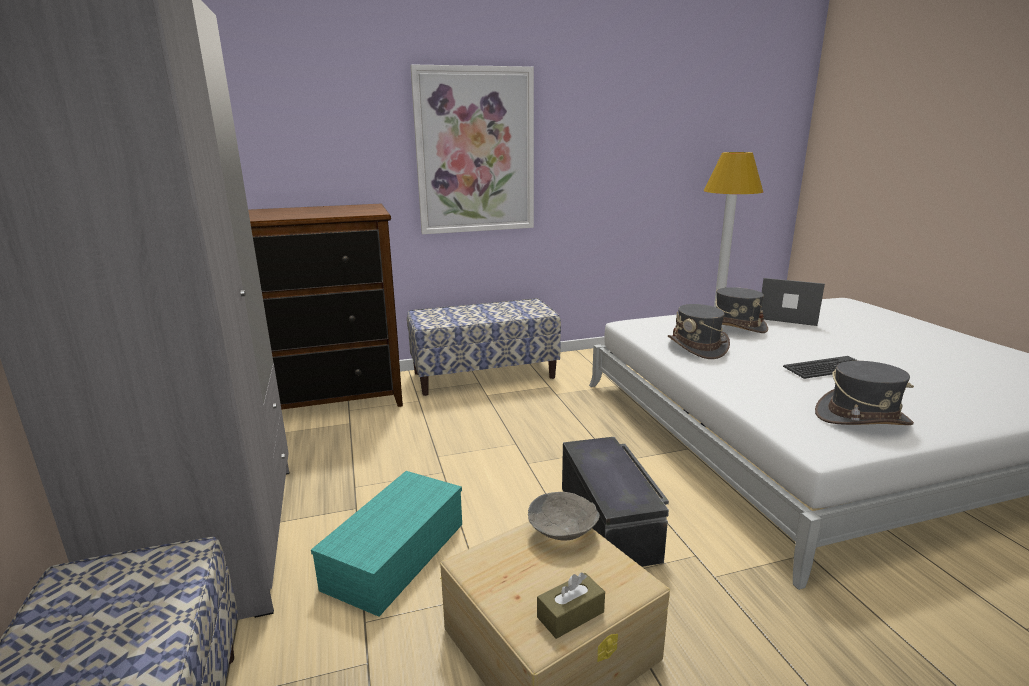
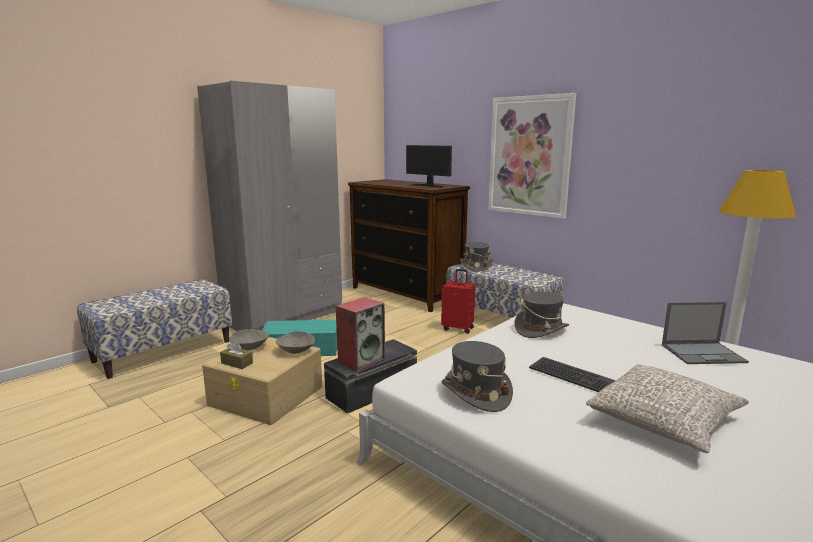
camera: 60 degrees right, 5 degrees down
grey hat [715,287,768,333] -> grey hat moved to [460,242,494,272]
laptop [760,278,825,326] -> laptop turned 90 degrees clockwise [662,302,749,364]
none -> grey bowl [229,329,269,350]
none -> speaker [336,297,385,372]
none -> monitor [406,145,452,187]
none -> red suitcase [441,269,475,334]
none -> grey pillow [586,364,749,453]

